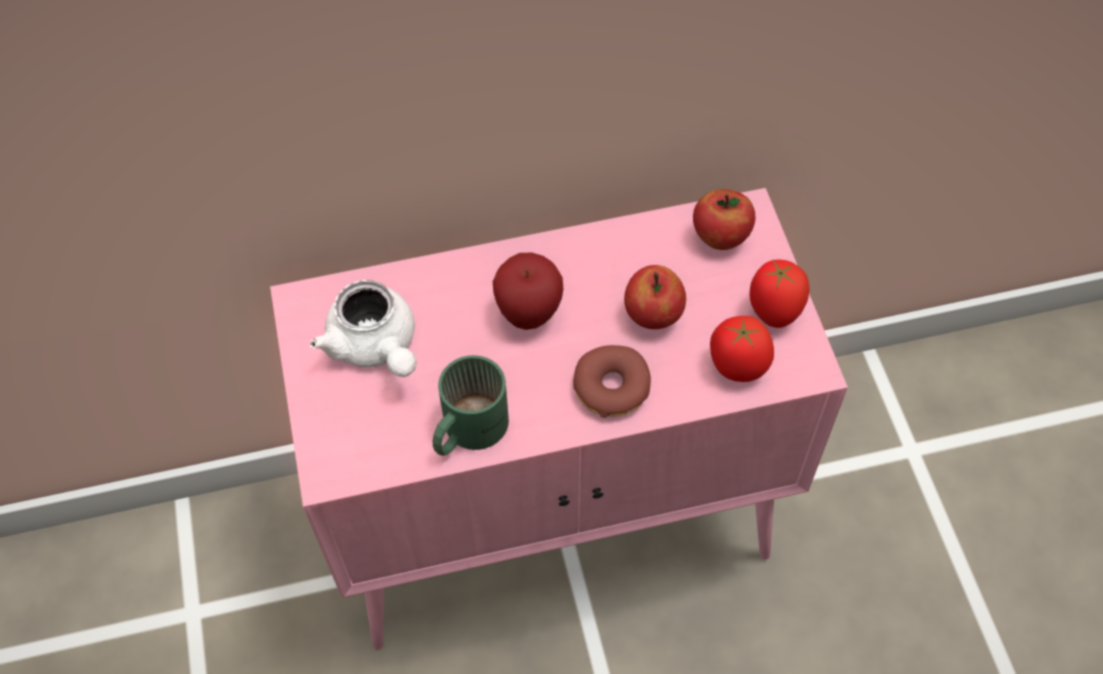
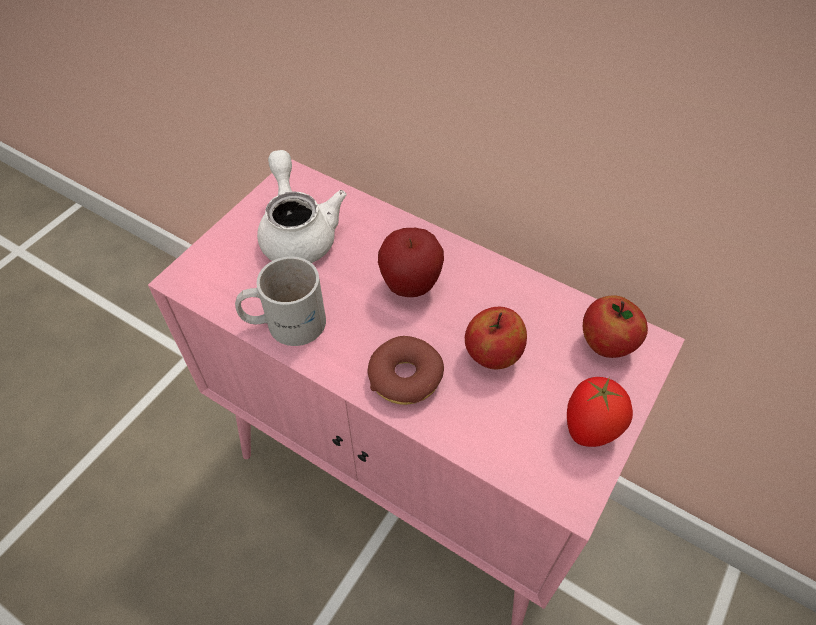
camera: 45 degrees right, 5 degrees down
white teapot [310,280,417,377] -> white teapot turned 150 degrees clockwise [257,150,347,263]
green mug [433,355,509,456] -> white mug [235,256,326,346]
tomato [710,316,774,382] -> none

